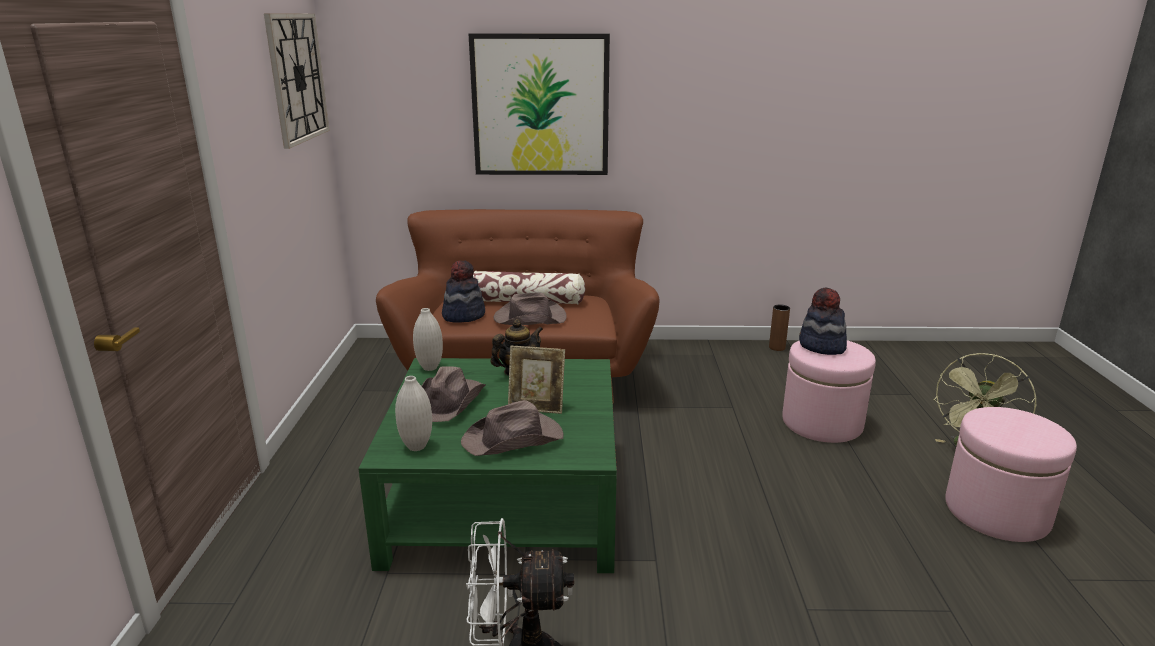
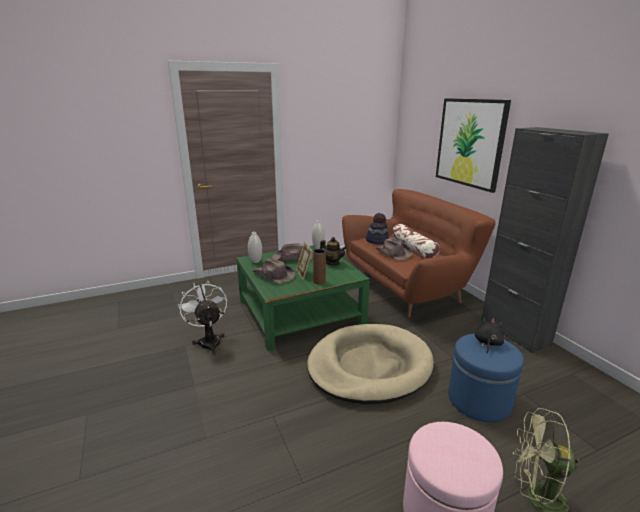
camera: 65 degrees right, 0 degrees up
wall clock [264,14,330,149] -> none
brown vase [769,304,790,351] -> brown vase moved to [313,249,326,285]
pink ottoman [782,340,876,443] -> blue ottoman [448,334,524,422]
hat [799,288,847,355] -> black plush toy [475,317,505,353]
none -> beige dog bed [307,324,434,404]
none -> black cabinet [481,127,609,353]

